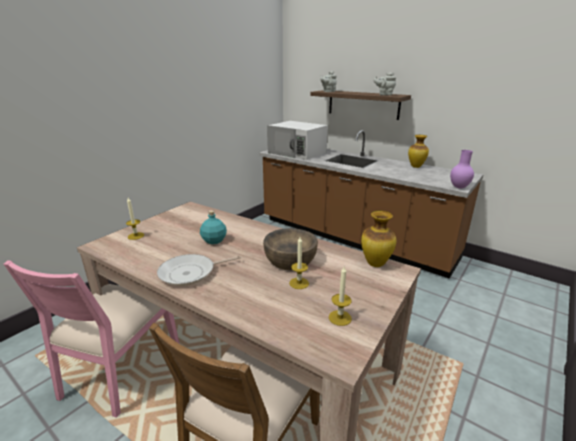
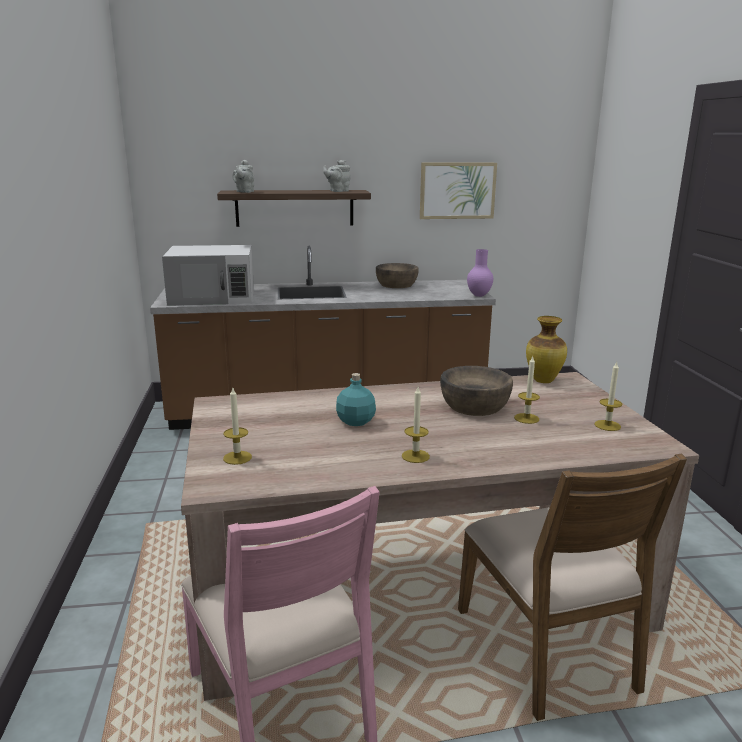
camera: 45 degrees left, 5 degrees down
frying pan [157,254,241,286] -> candle [402,387,430,463]
vase [408,135,429,168] -> brown bowl [376,263,419,288]
none -> picture [420,162,497,219]

